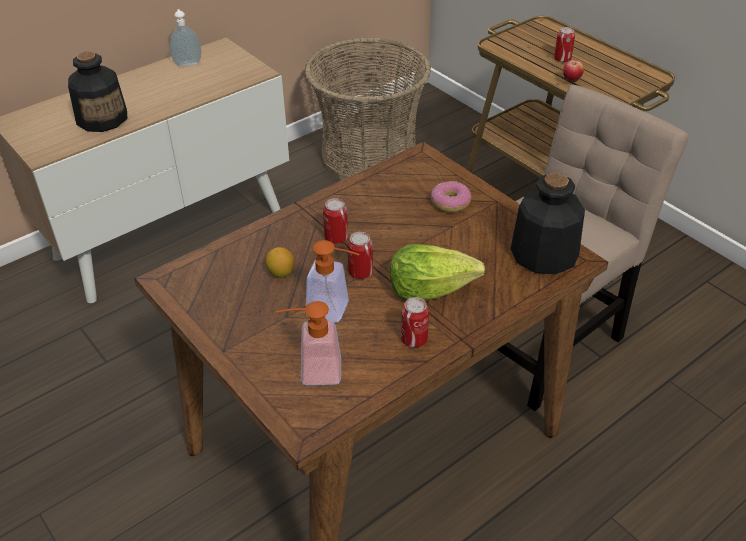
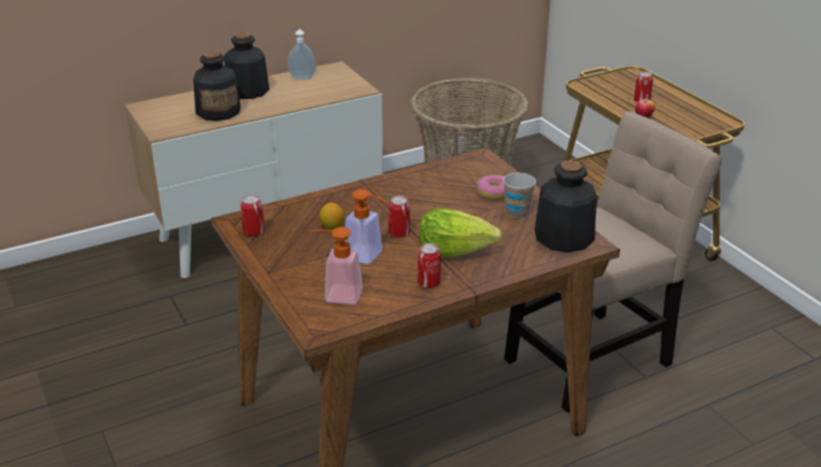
camera: 10 degrees right, 10 degrees down
can [323,198,348,244] -> can moved to [241,195,265,237]
none -> bottle [224,33,269,99]
none -> cup [503,173,536,218]

